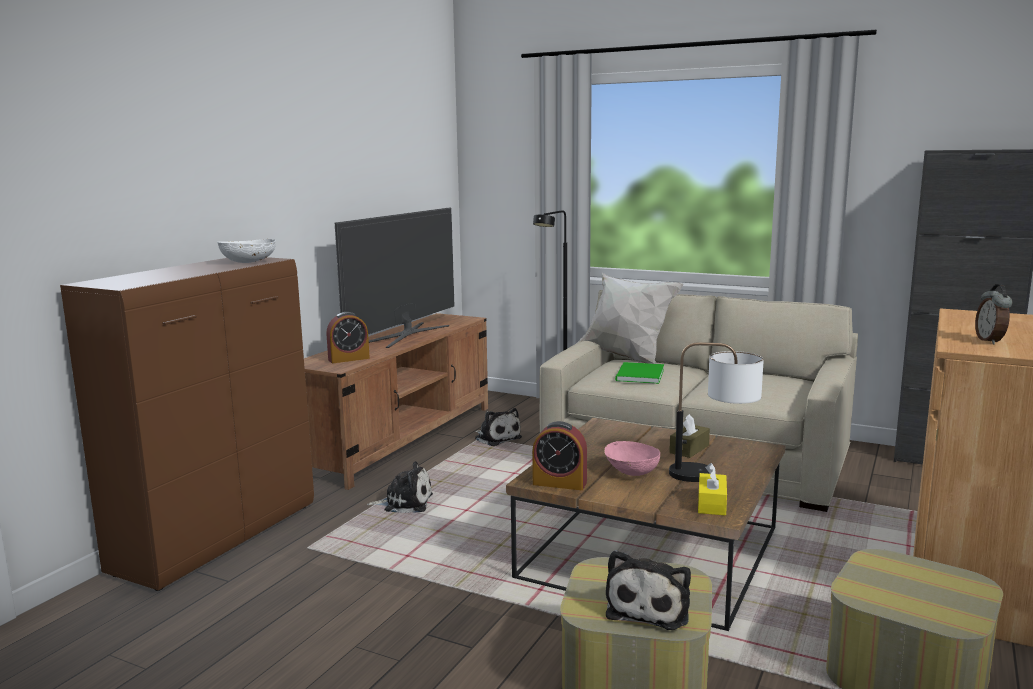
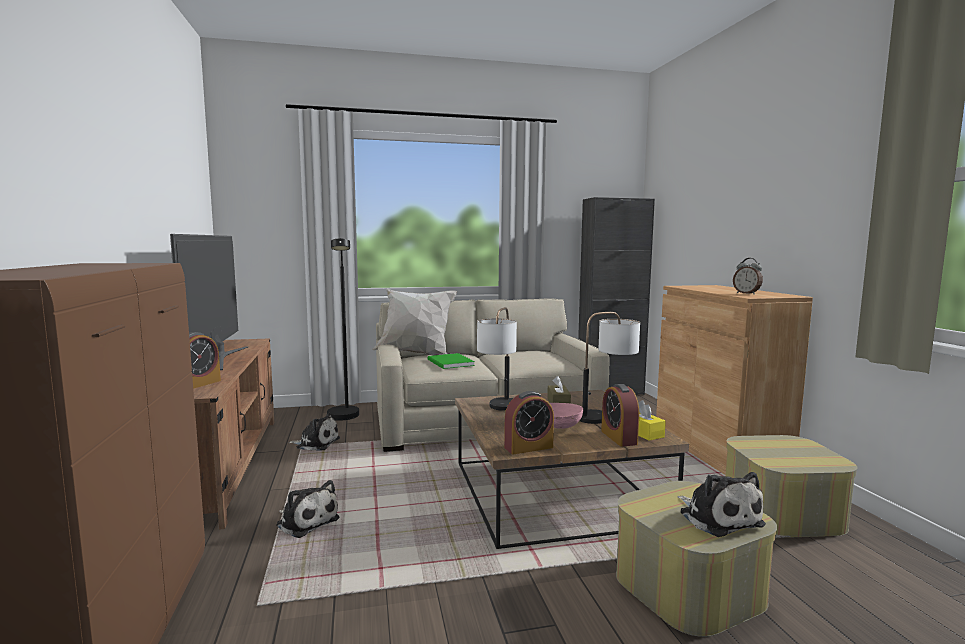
camera: 40 degrees left, 5 degrees down
white bowl [217,239,276,263] -> none
plush toy [367,461,433,513] -> plush toy turned 75 degrees clockwise [276,480,340,538]
none -> table lamp [477,307,517,411]
none -> alarm clock [601,384,639,447]

